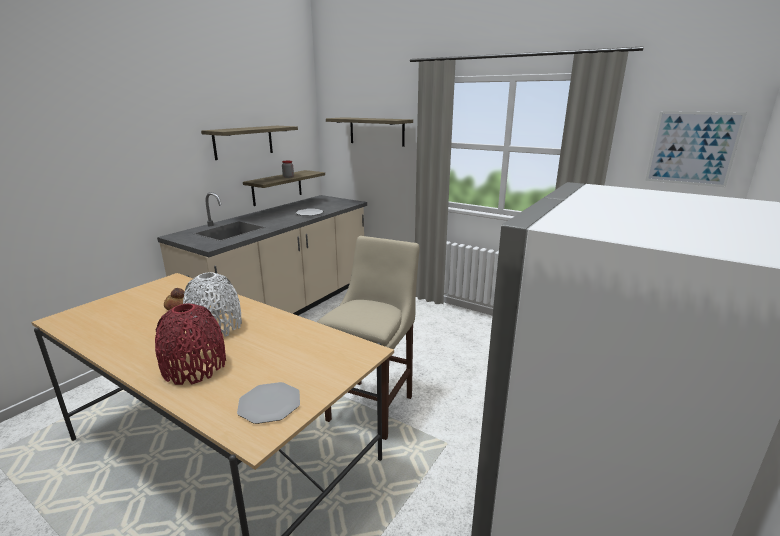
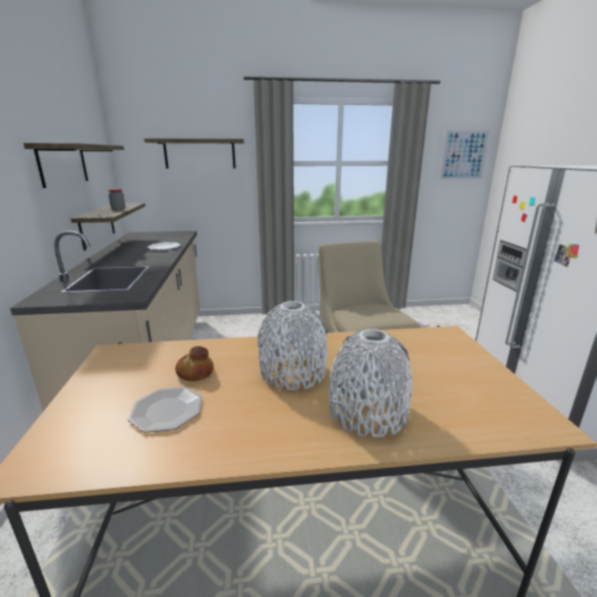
camera: 40 degrees left, 0 degrees up
red vase [155,303,226,385] -> white vase [329,329,413,437]
plate [237,382,300,424] -> plate moved to [128,387,202,433]

